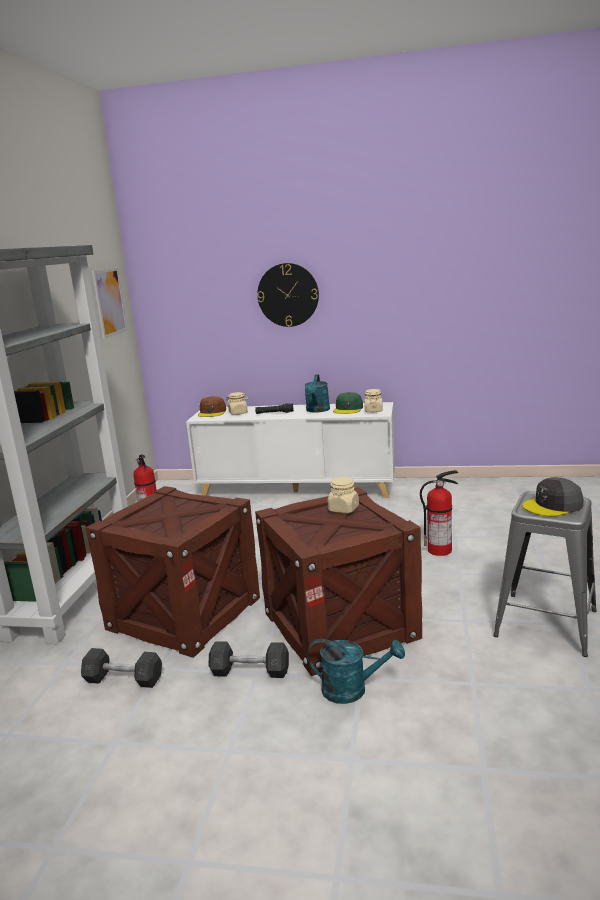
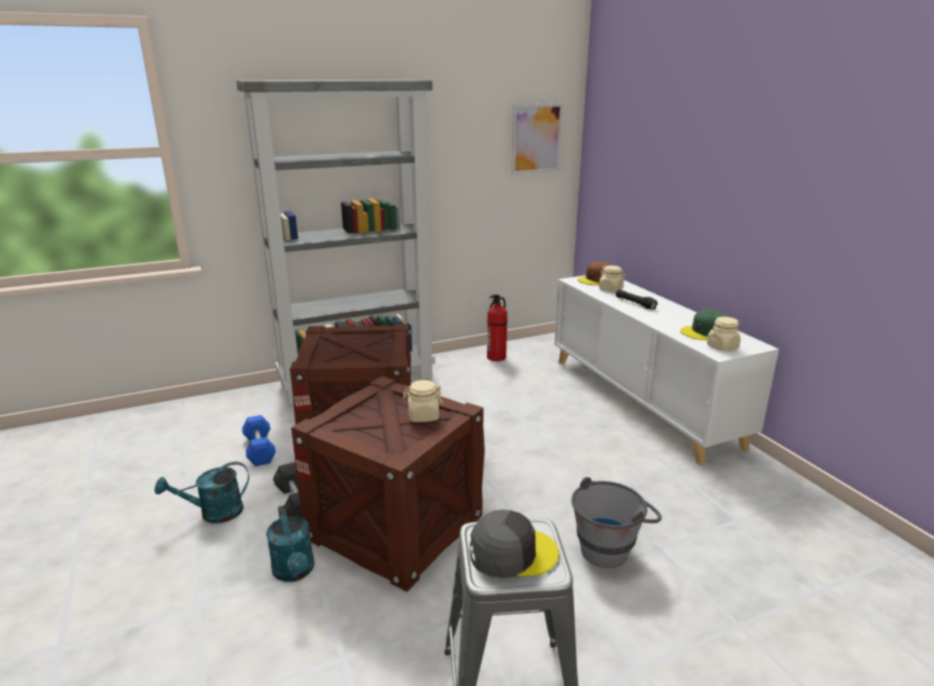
camera: 55 degrees right, 5 degrees up
grey dumbbell [81,648,162,688] -> blue dumbbell [242,415,276,466]
wall clock [257,263,319,327] -> none
turquoise watering can [304,374,330,413] -> turquoise watering can moved to [155,462,249,523]
fire extinguisher [420,470,458,556] -> grey bucket [571,477,662,568]
grey cap [522,477,583,516] -> grey cap turned 135 degrees clockwise [470,510,559,578]

